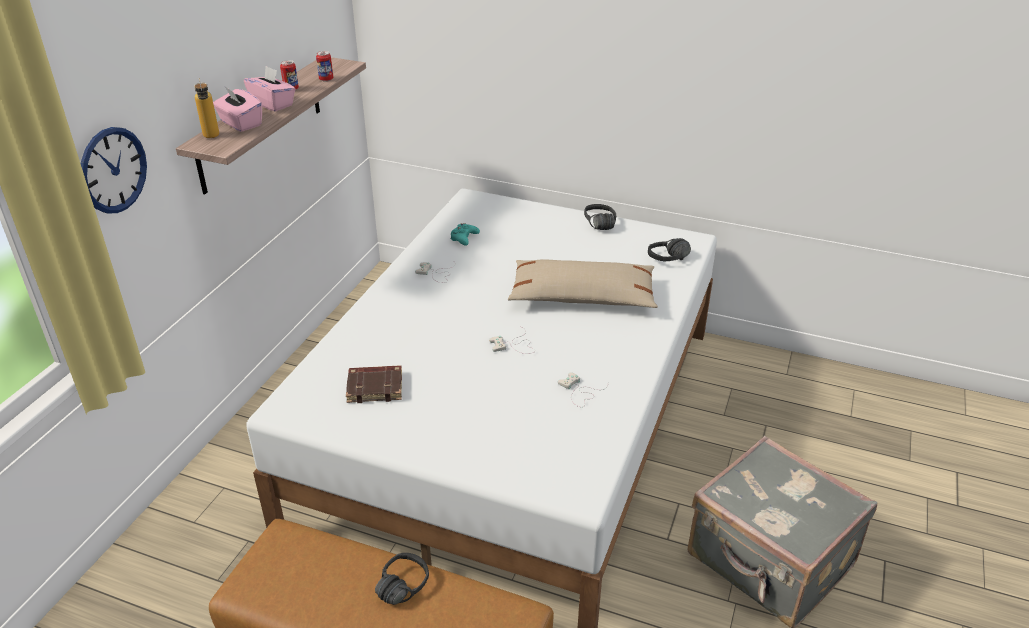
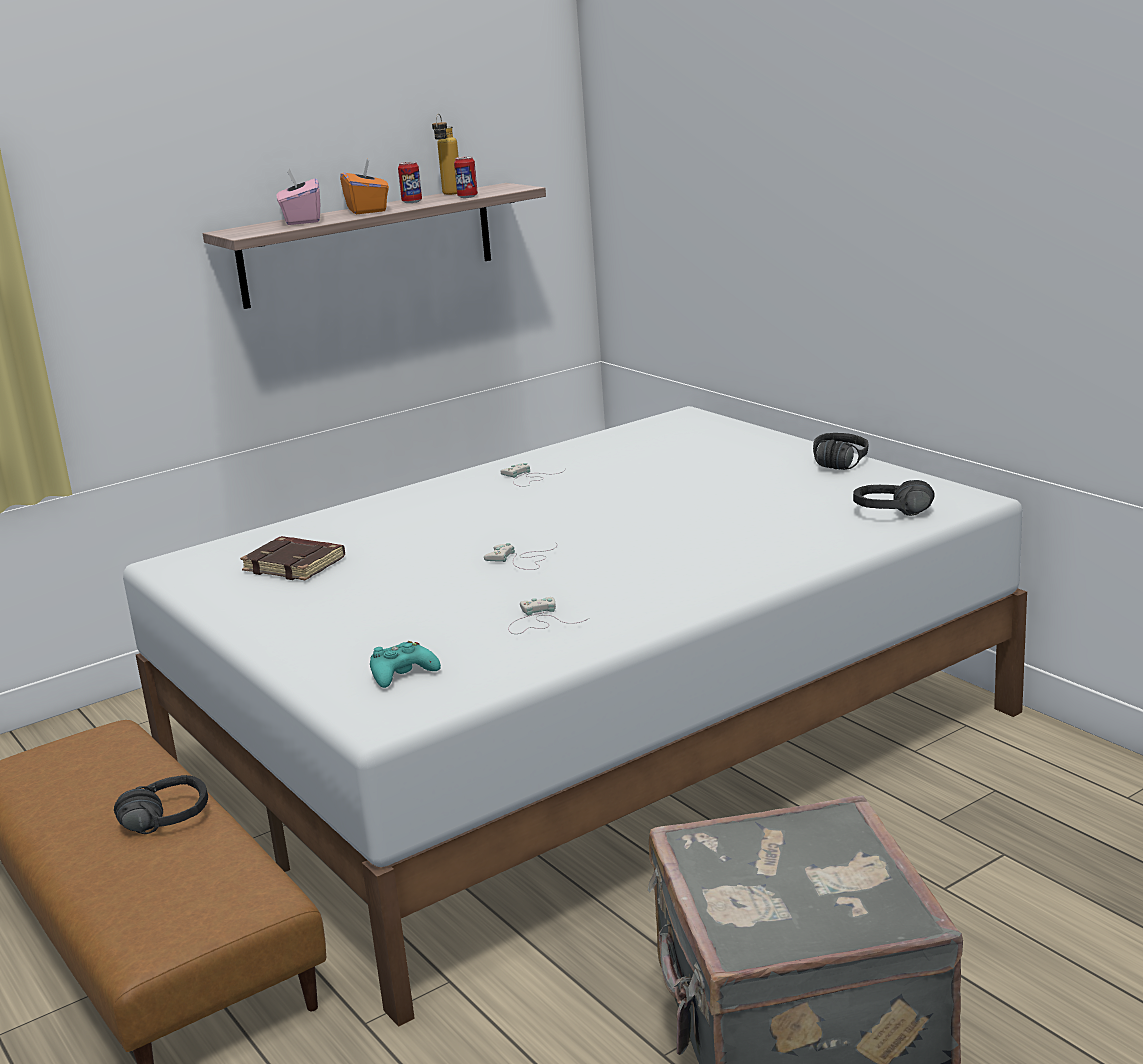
camera: 35 degrees right, 15 degrees down
wall clock [81,127,147,213] -> none
bottle [194,78,219,138] -> bottle moved to [432,114,459,195]
pink tissue box [244,66,295,112] -> orange tissue box [340,159,389,214]
turquoise game controller [451,223,480,245] -> turquoise game controller moved to [370,641,441,688]
beige pillow [508,260,658,308] -> none

